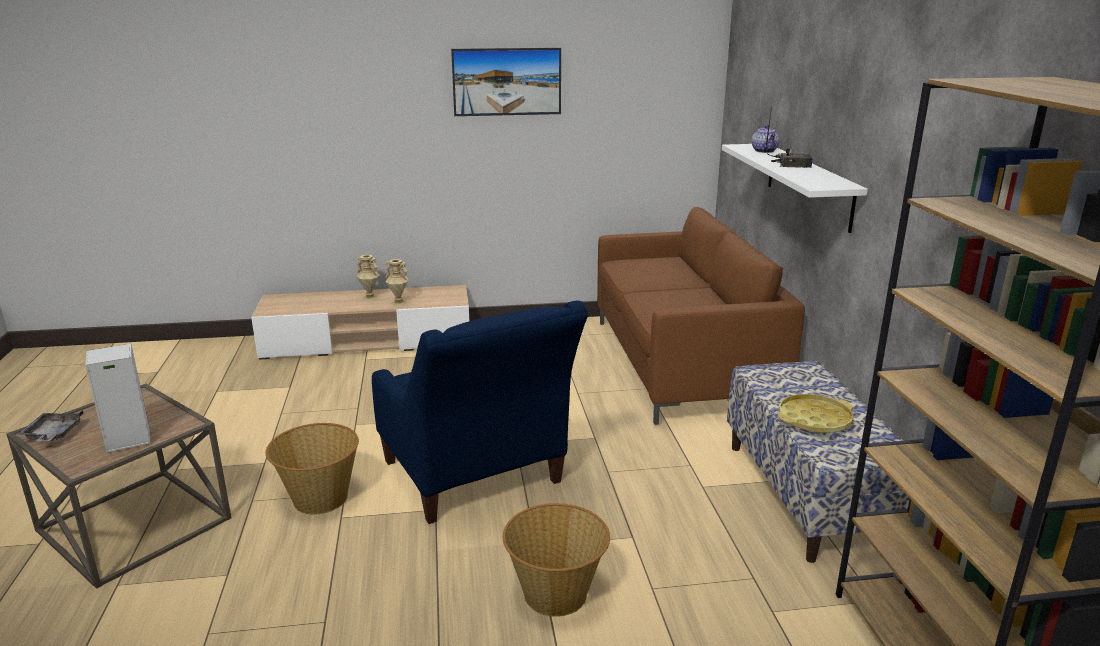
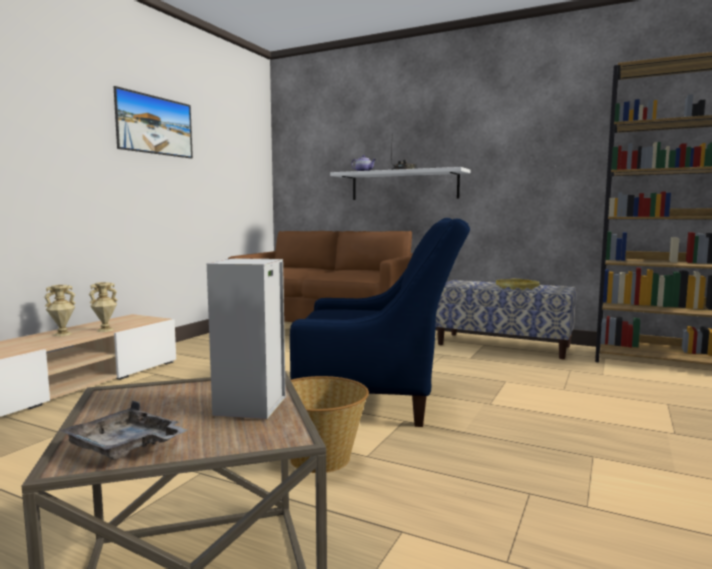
camera: 55 degrees left, 15 degrees down
basket [503,503,610,617] -> none

